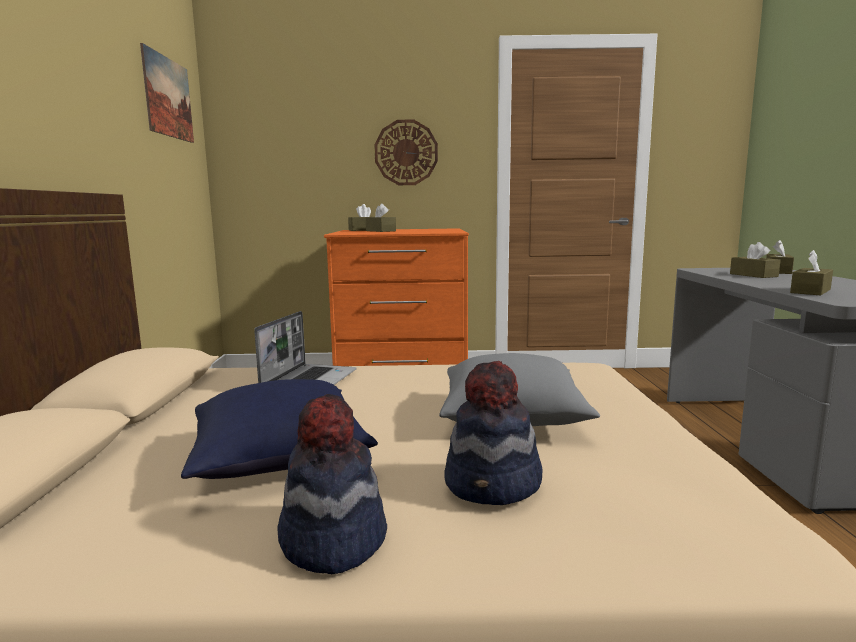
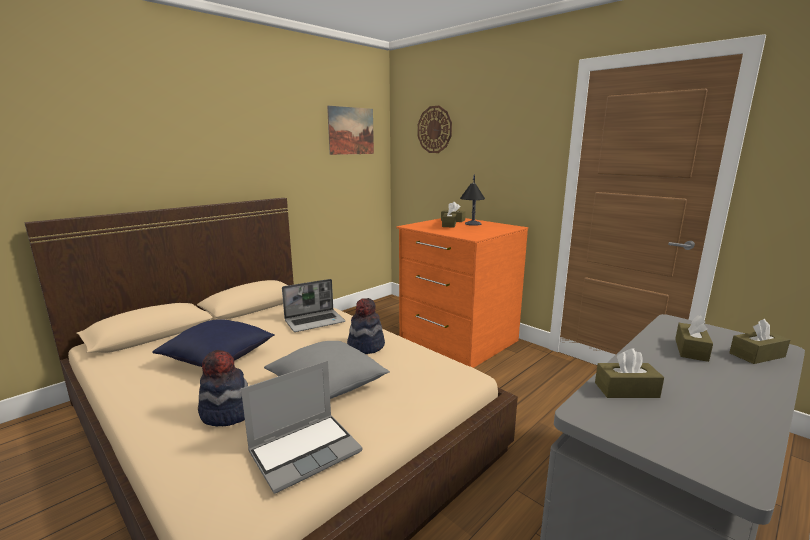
camera: 45 degrees right, 5 degrees up
hat [277,394,387,574] -> hat moved to [347,298,385,354]
wall clock [374,120,438,185] -> wall clock moved to [418,106,452,153]
none -> laptop [241,360,362,494]
none -> table lamp [460,175,485,226]

